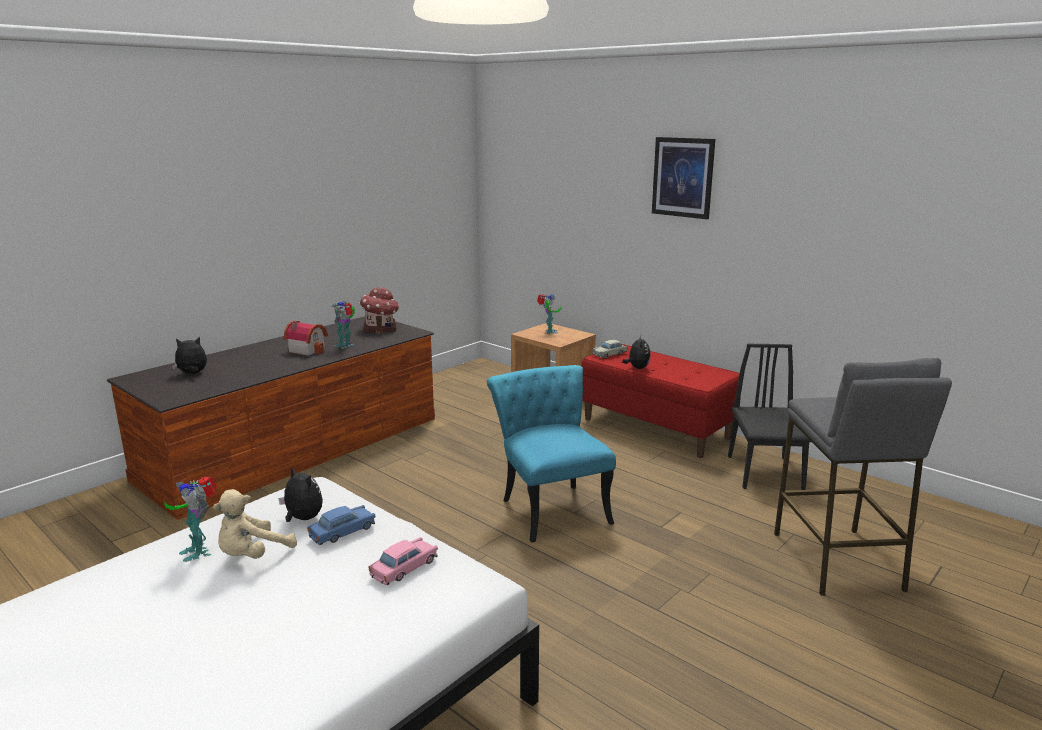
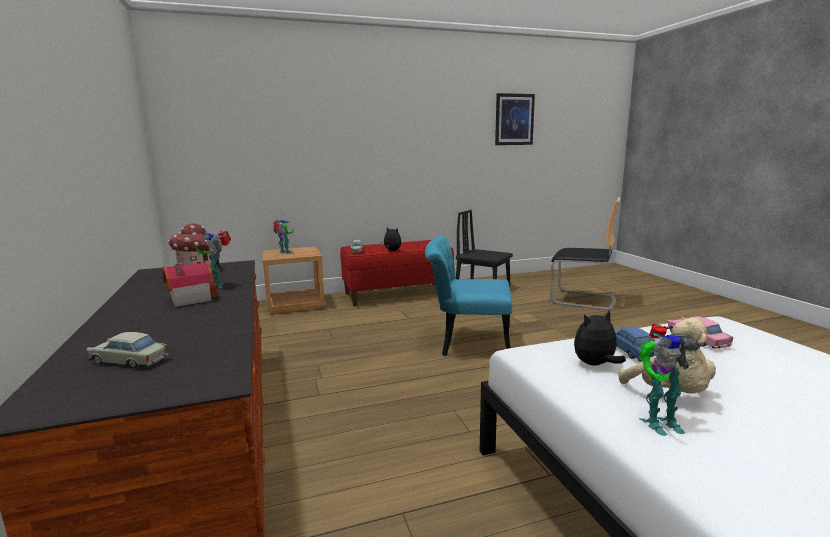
camera: 60 degrees left, 5 degrees down
plush toy [172,337,207,374] -> beige toy car [86,332,169,368]
picture [652,137,715,219] -> picture moved to [495,93,535,145]
grey stool [774,358,952,596] -> chair [550,197,620,311]

